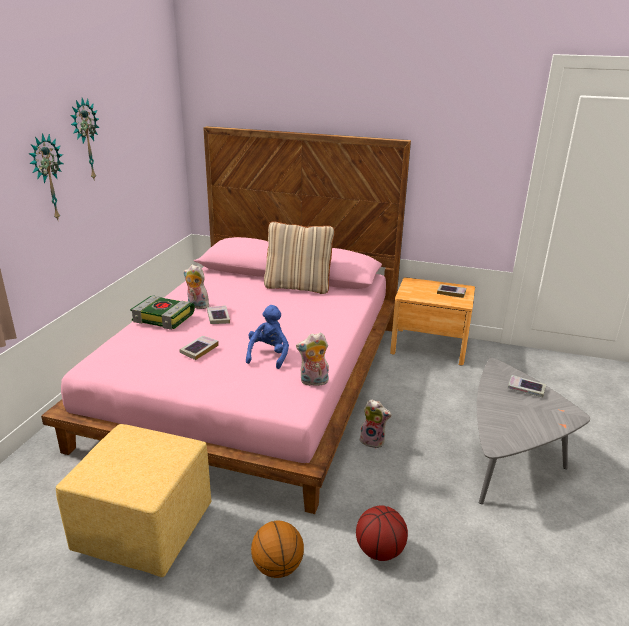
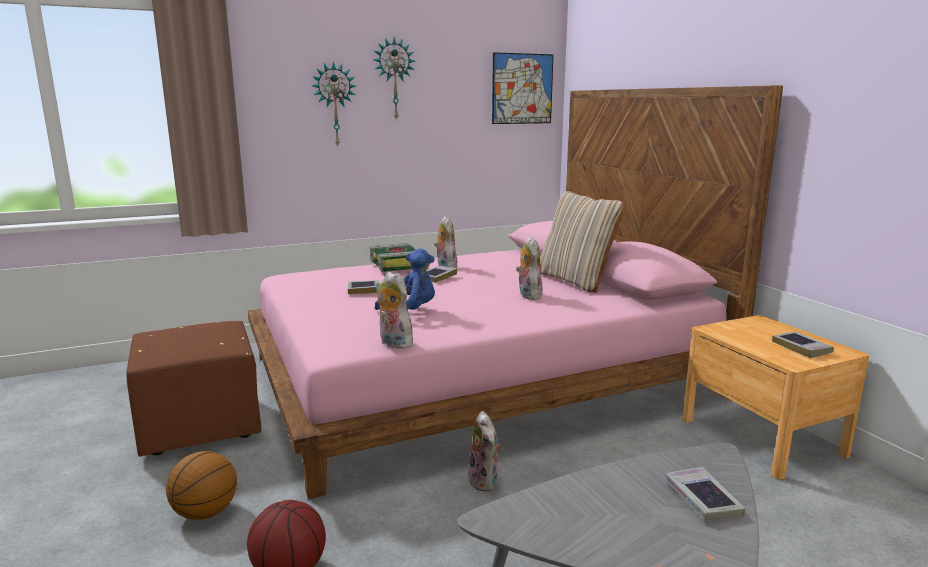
camera: 50 degrees right, 10 degrees down
yellow ottoman [56,424,212,577] -> brown ottoman [126,321,261,457]
none -> picture [492,52,554,124]
none -> plush toy [516,236,543,300]

